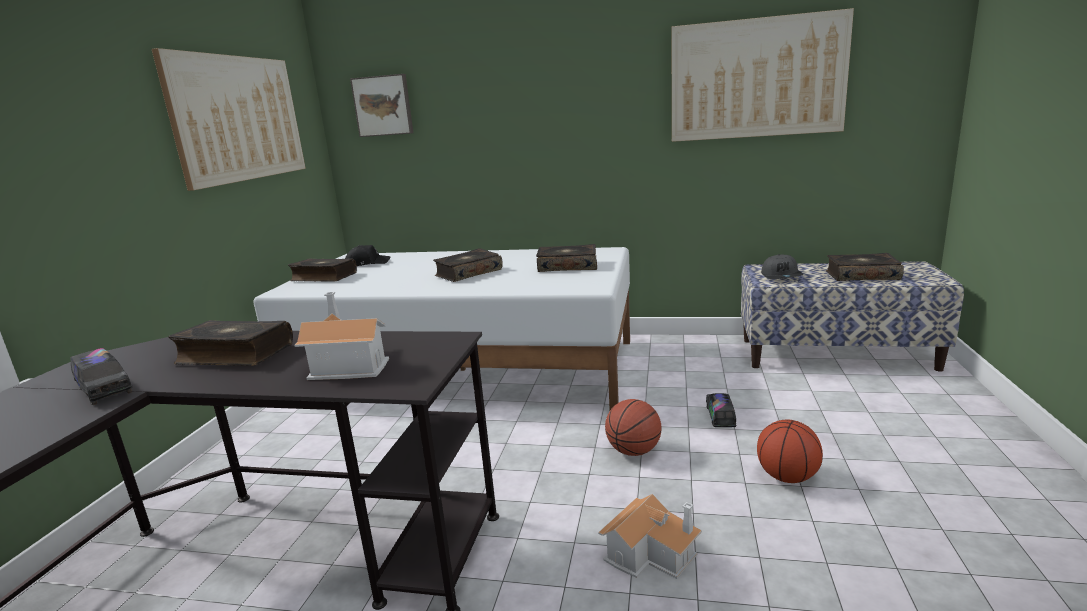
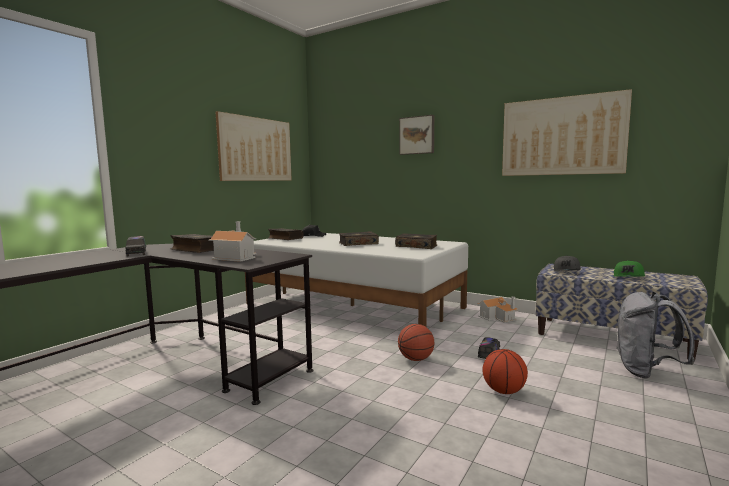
camera: 20 degrees right, 10 degrees down
picture [350,74,413,137] -> picture moved to [399,115,434,155]
toy house [598,494,702,579] -> toy house moved to [477,296,519,323]
book [826,253,904,281] -> green cap [613,260,645,277]
none -> grey backpack [616,291,695,379]

